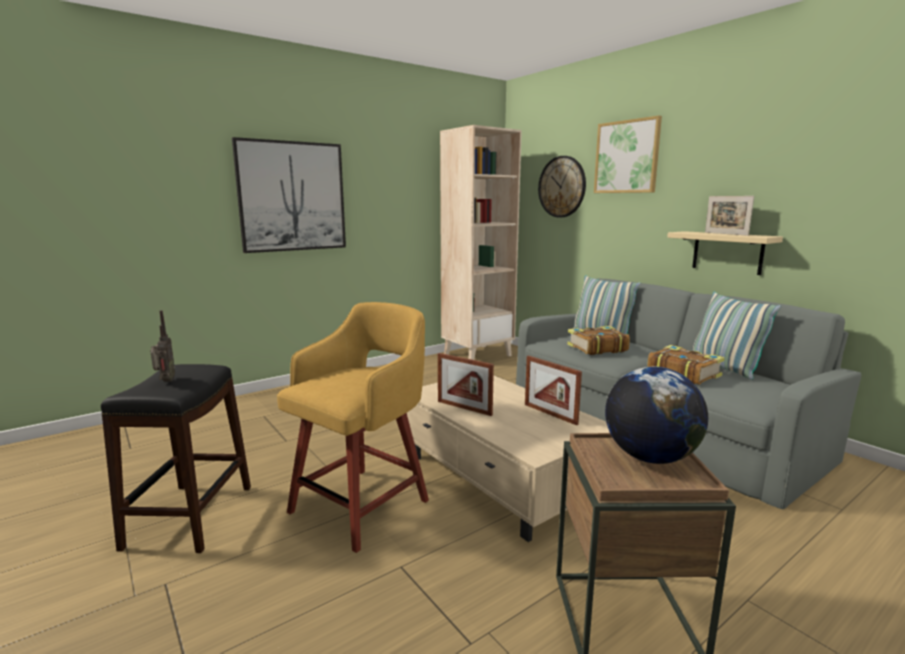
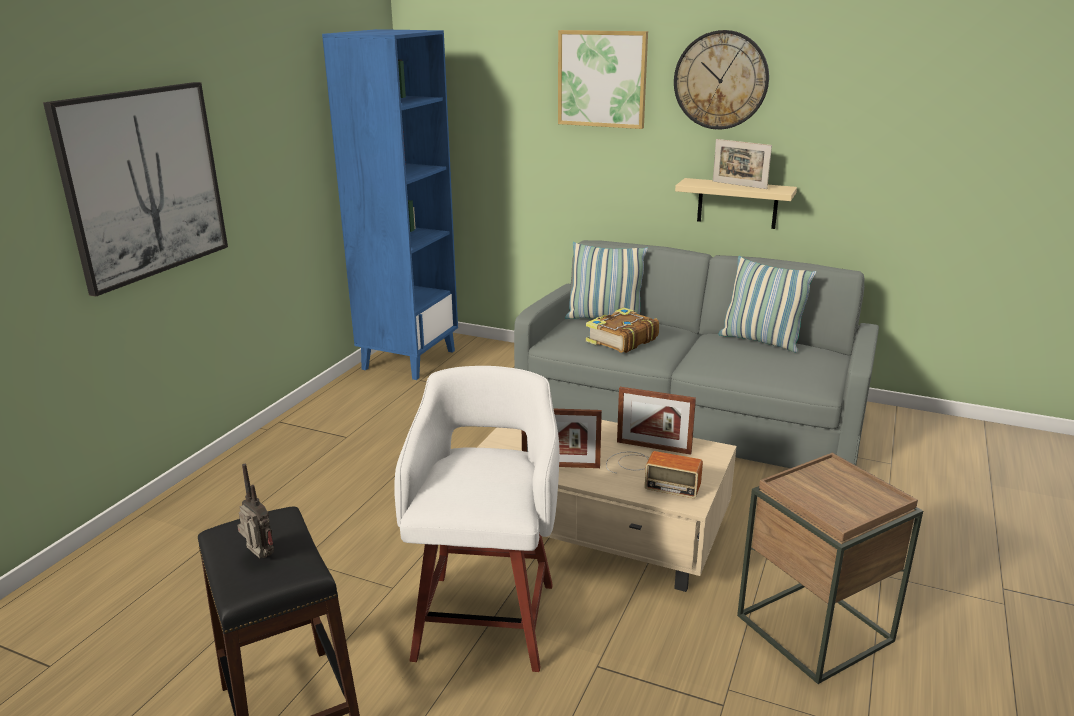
camera: 30 degrees left, 10 degrees up
yellow stool [277,302,429,553] -> white stool [394,366,559,672]
beige bookcase [440,125,522,360] -> blue bookcase [322,29,458,380]
wall clock [538,156,586,218] -> wall clock moved to [674,30,769,129]
globe [605,367,708,464] -> none
book [647,345,725,385] -> none
none -> radio [606,451,703,498]

